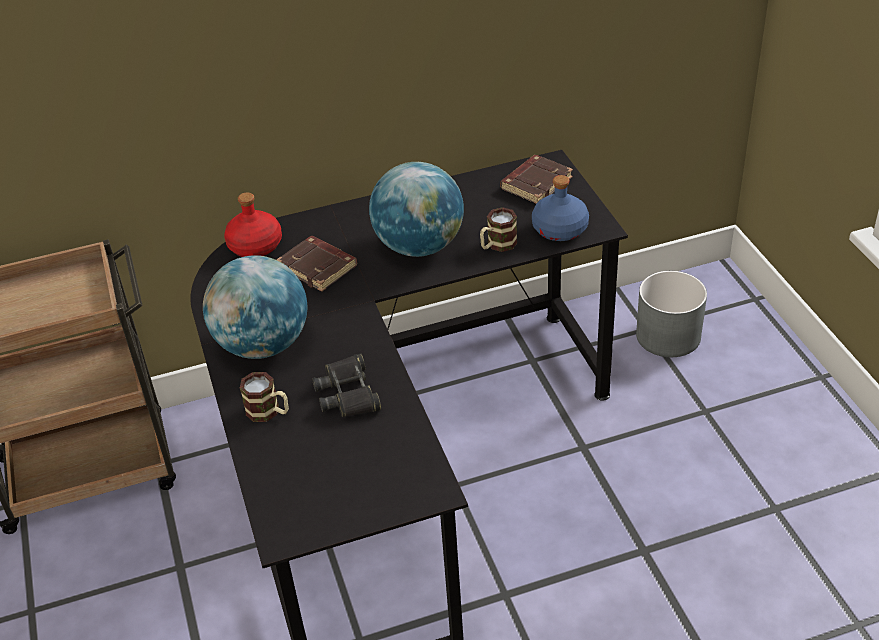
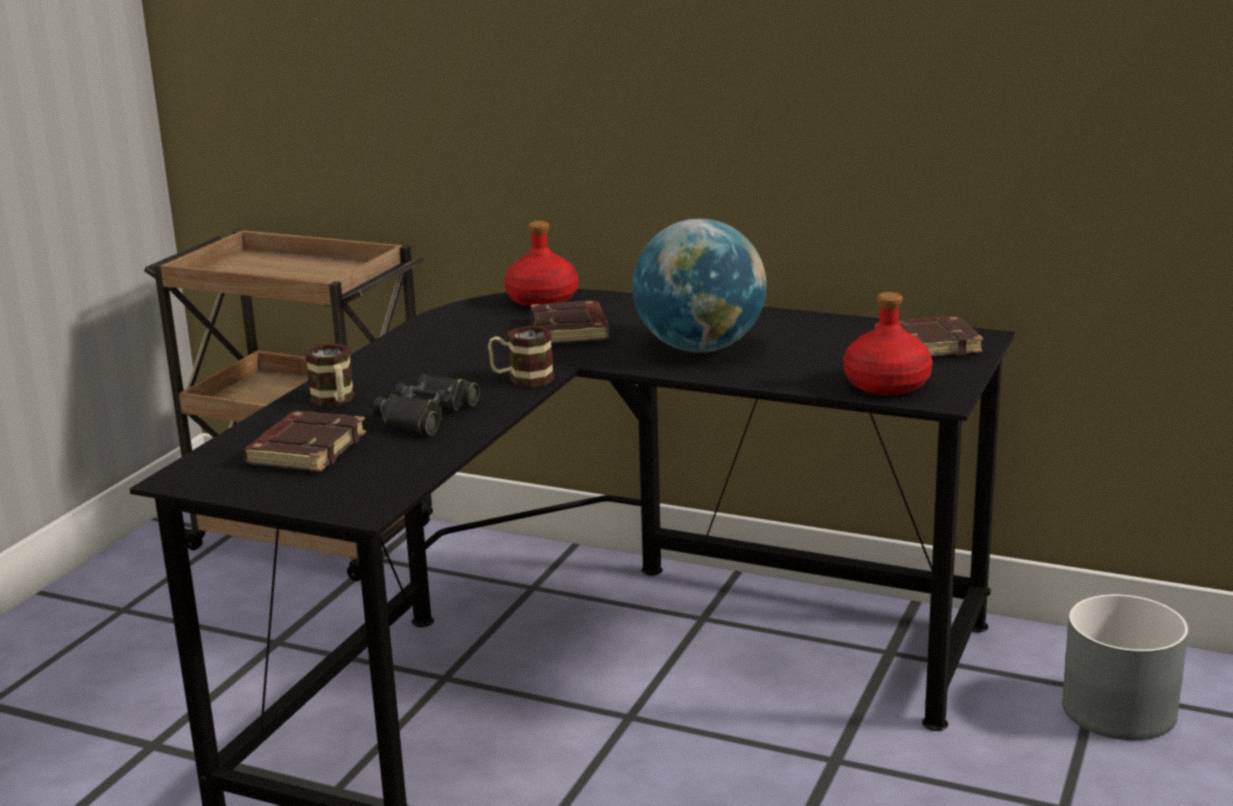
camera: 40 degrees right, 20 degrees down
globe [203,255,307,359] -> none
mug [480,207,517,252] -> mug moved to [488,326,554,387]
blue bottle [532,175,589,241] -> red bottle [843,292,933,396]
none -> brown book [243,411,366,472]

